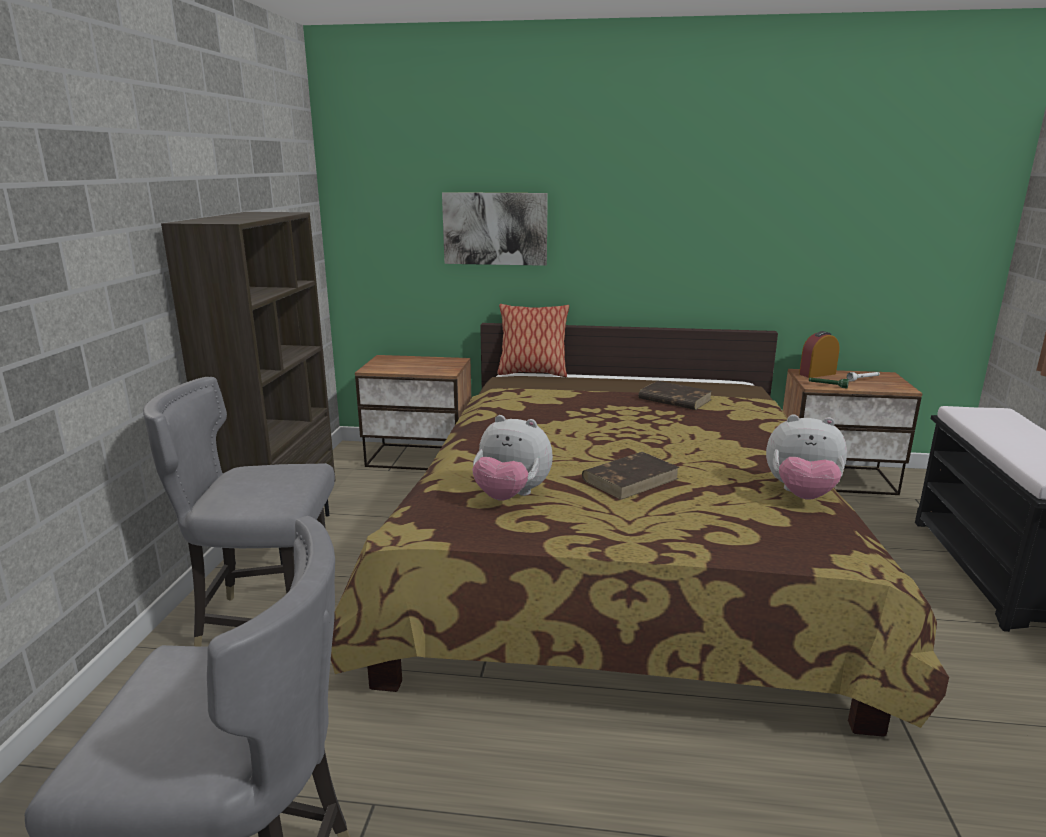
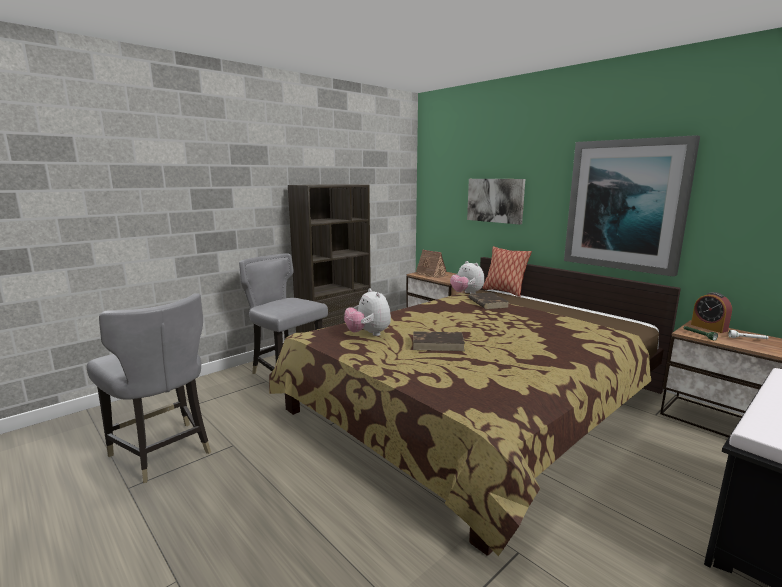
camera: 40 degrees right, 5 degrees down
brown book [638,381,712,410] -> brown book moved to [468,292,509,309]
plush toy [766,414,847,500] -> plush toy moved to [450,261,485,294]
alarm clock [799,331,840,378] -> alarm clock turned 135 degrees counterclockwise [691,292,732,333]
none -> toy house [416,250,448,278]
none -> picture [564,135,700,277]

